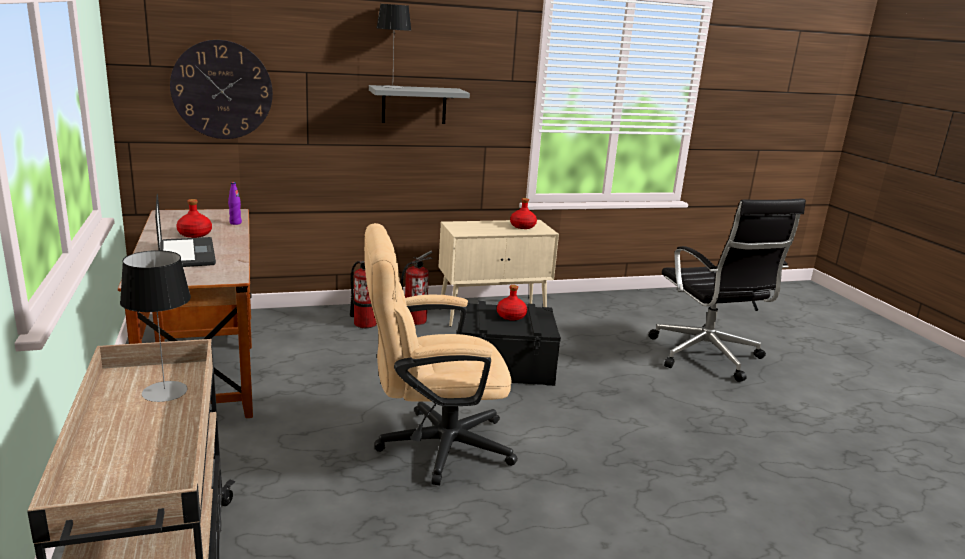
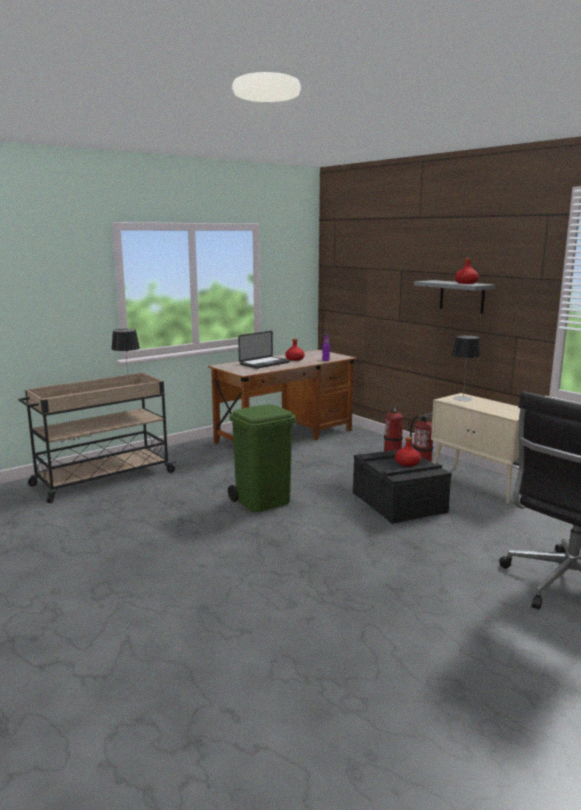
camera: 70 degrees right, 5 degrees down
wall clock [170,40,273,139] -> none
beige office chair [364,223,518,485] -> green trash can [228,404,296,512]
table lamp [377,4,411,88] -> table lamp moved to [452,335,481,401]
red bottle [510,198,537,229] -> red bottle moved to [455,258,479,284]

